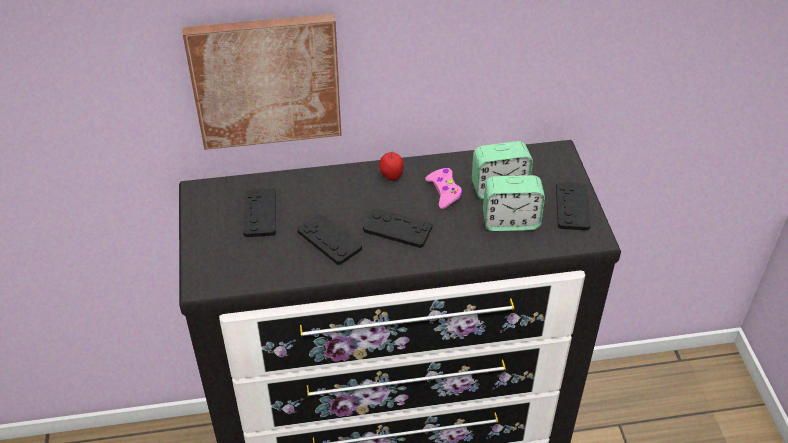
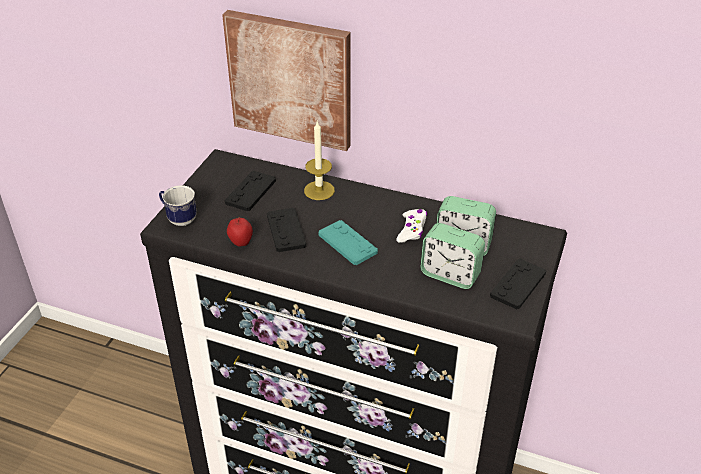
camera: 30 degrees right, 5 degrees down
black game controller [363,208,432,248] -> turquoise game controller [318,220,378,265]
apple [379,152,404,181] -> apple moved to [227,217,253,246]
pink game controller [425,168,463,209] -> white game controller [396,209,427,243]
none -> mug [159,185,197,226]
none -> candle [304,121,335,200]

